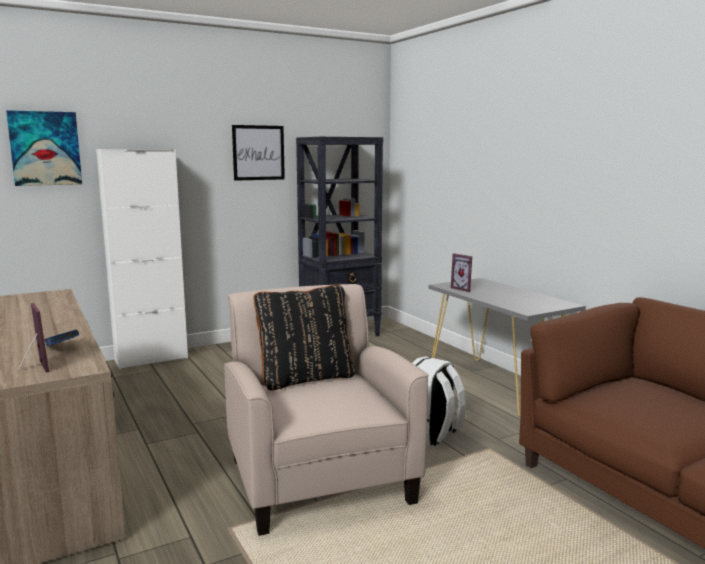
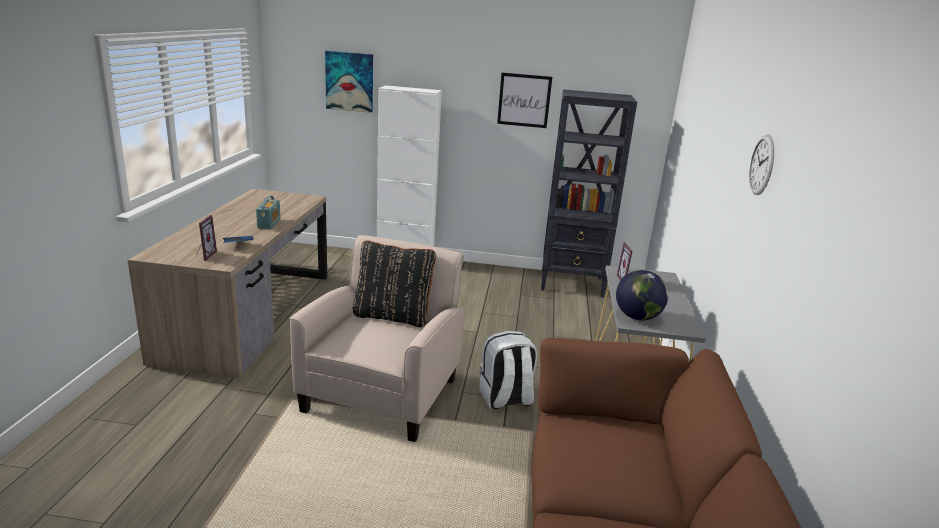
camera: 35 degrees right, 10 degrees up
none -> radio [256,196,281,229]
none -> globe [616,270,668,320]
none -> wall clock [749,134,774,195]

